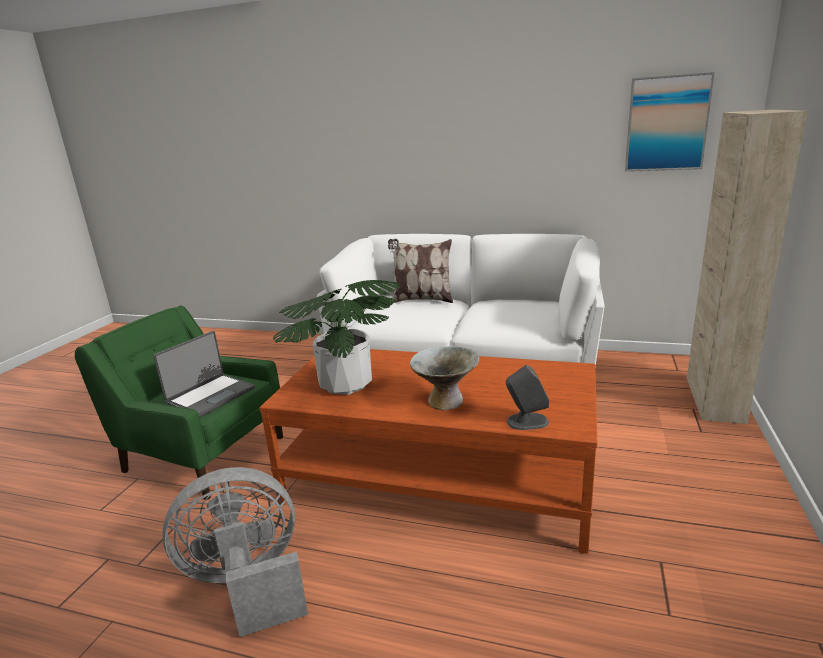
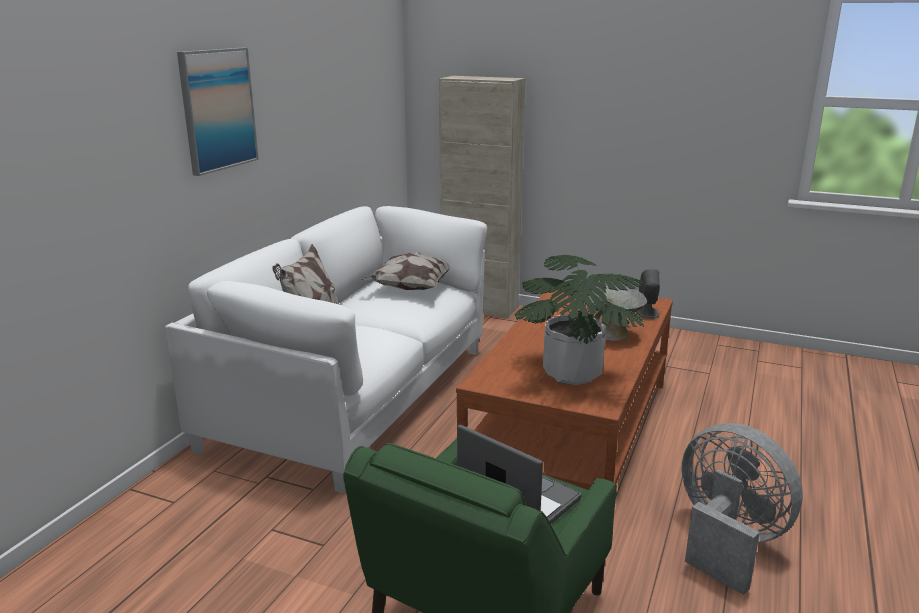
camera: 85 degrees left, 0 degrees up
grey fan [162,467,308,637] -> grey fan turned 150 degrees clockwise [681,423,803,595]
picture [625,72,715,172] -> picture moved to [177,48,259,176]
none -> pillow [361,252,450,290]

